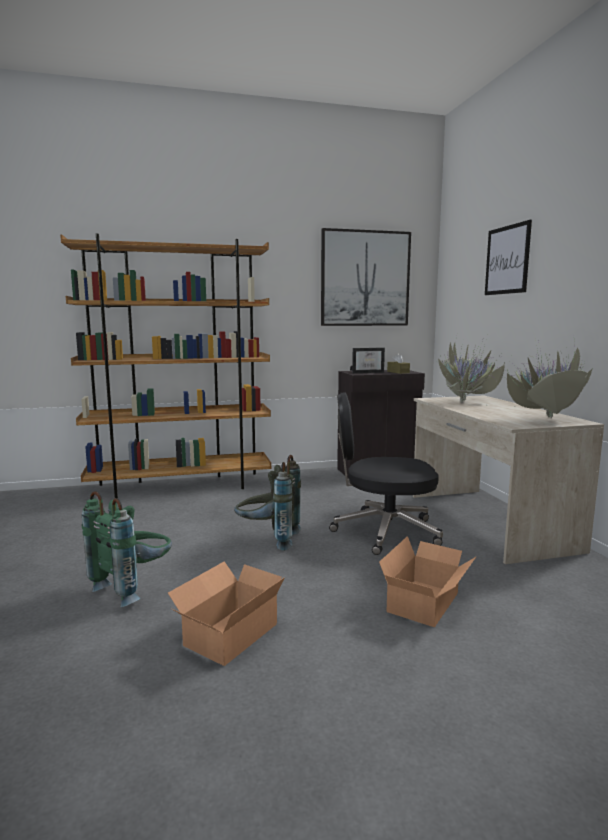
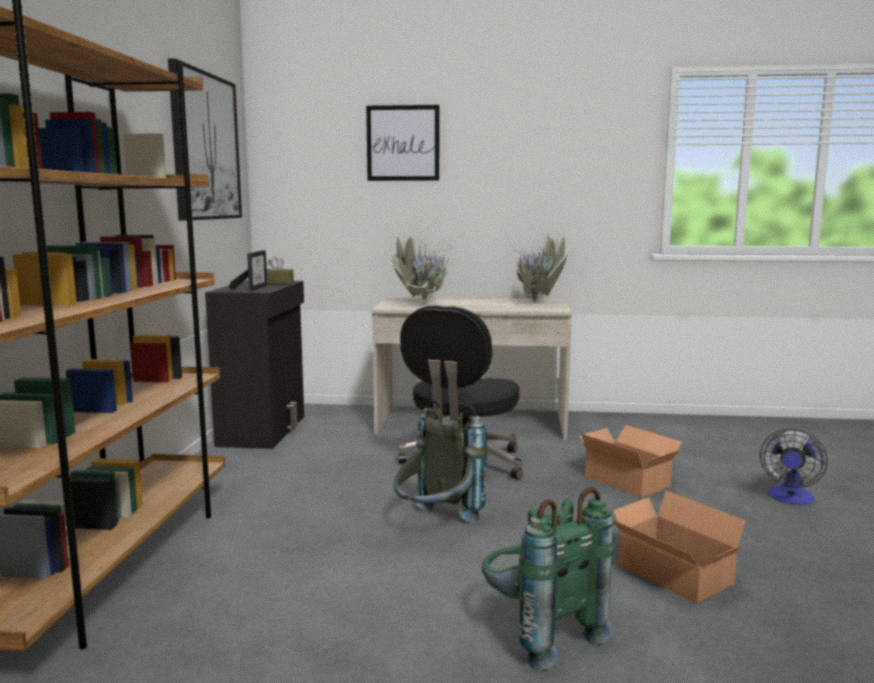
camera: 70 degrees left, 0 degrees up
none -> fan [760,429,828,505]

